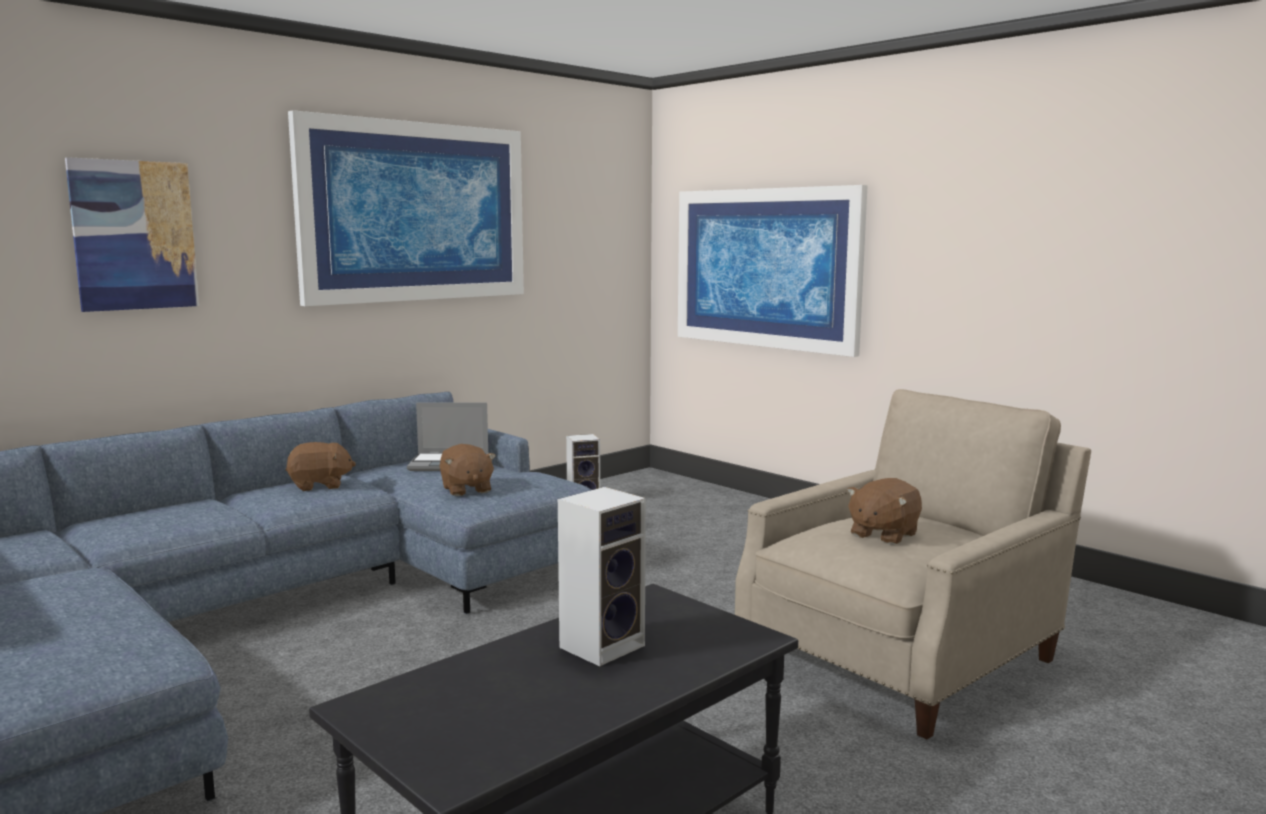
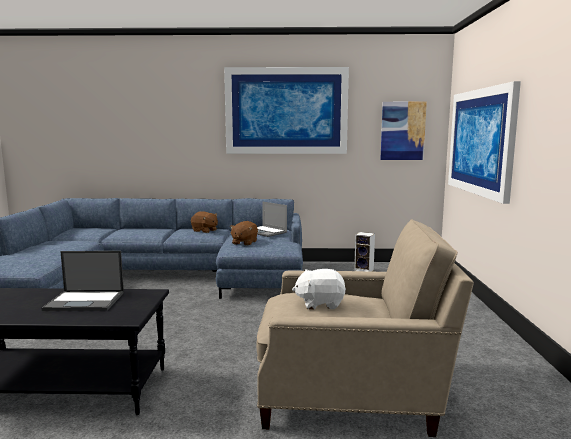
camera: 45 degrees right, 0 degrees up
picture [65,157,199,312] -> picture moved to [380,102,427,160]
speaker [558,487,646,666] -> laptop [42,251,124,311]
brown plush toy [847,478,922,545] -> white plush toy [292,269,346,309]

